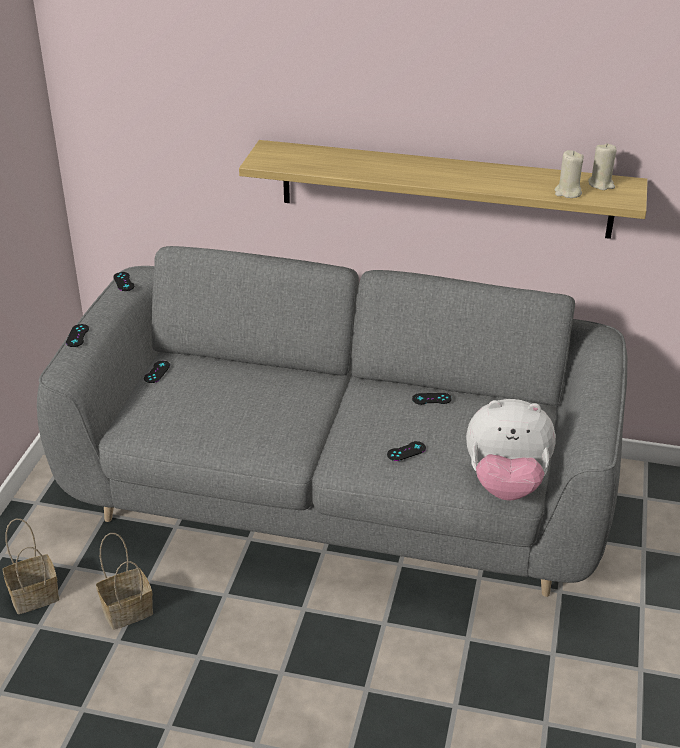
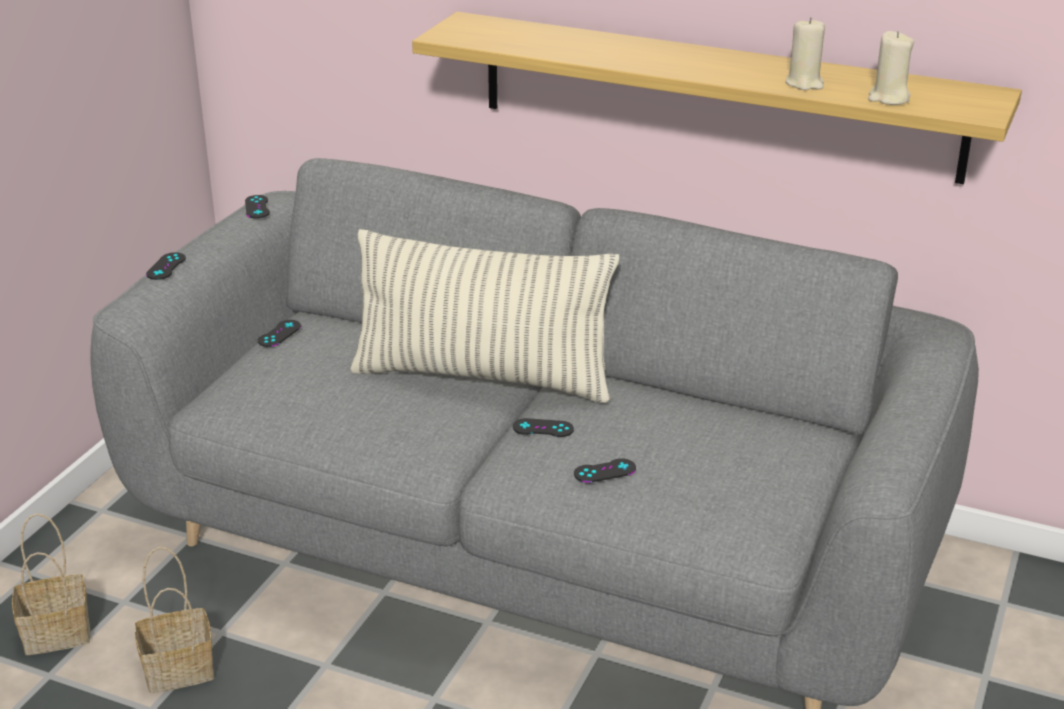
camera: 10 degrees right, 5 degrees down
black game controller [412,393,452,405] -> black game controller moved to [513,418,574,437]
plush toy [466,399,556,500] -> none
beige candle [589,143,617,190] -> beige candle moved to [786,17,825,90]
none -> pillow [350,229,620,403]

